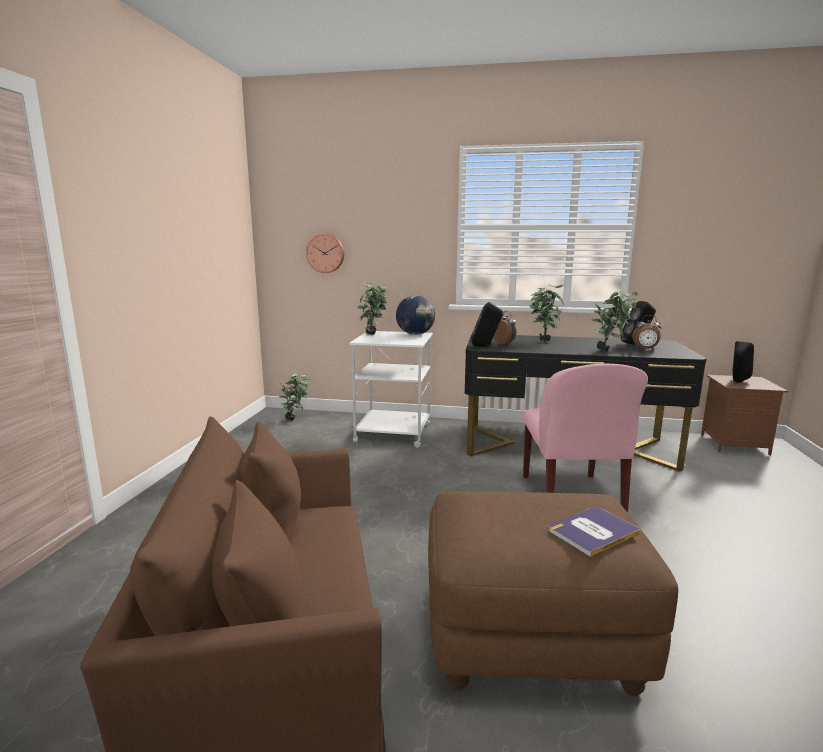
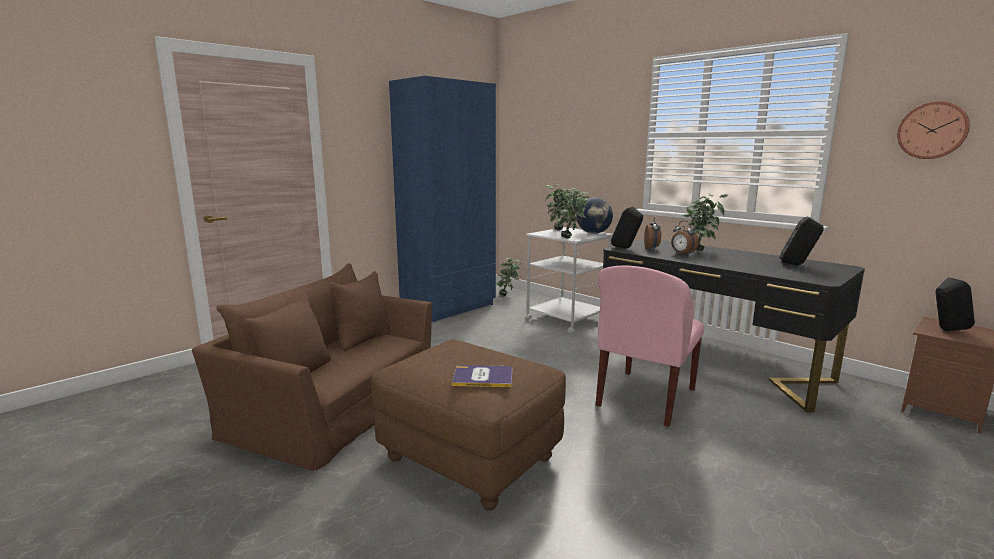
camera: 35 degrees right, 0 degrees up
wall clock [306,233,344,273] -> wall clock moved to [897,101,970,159]
potted plant [592,289,638,351] -> potted plant moved to [556,188,590,239]
alarm clock [632,315,662,350] -> alarm clock moved to [671,221,699,255]
none -> blue wardrobe [389,76,496,322]

